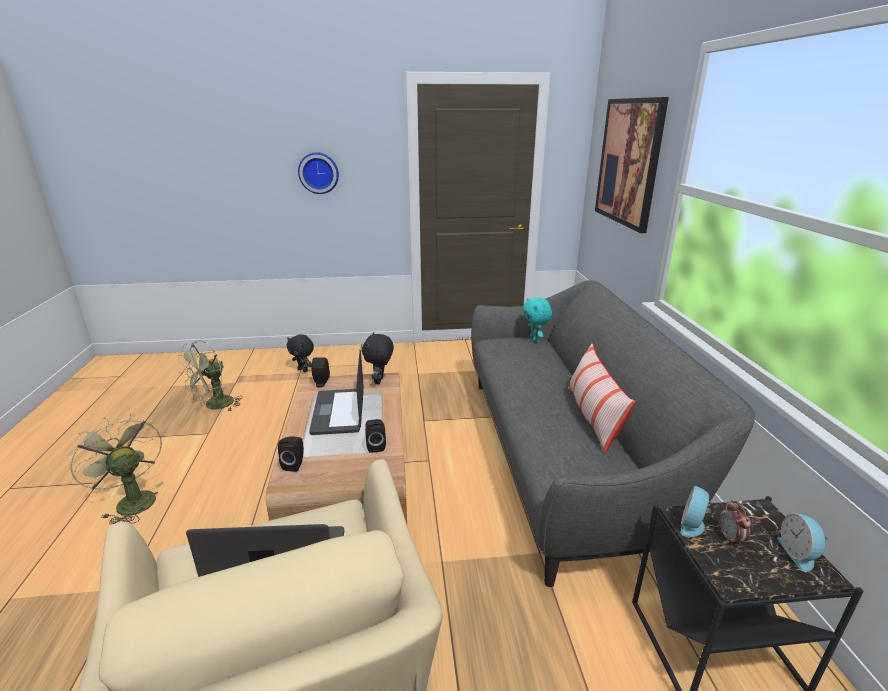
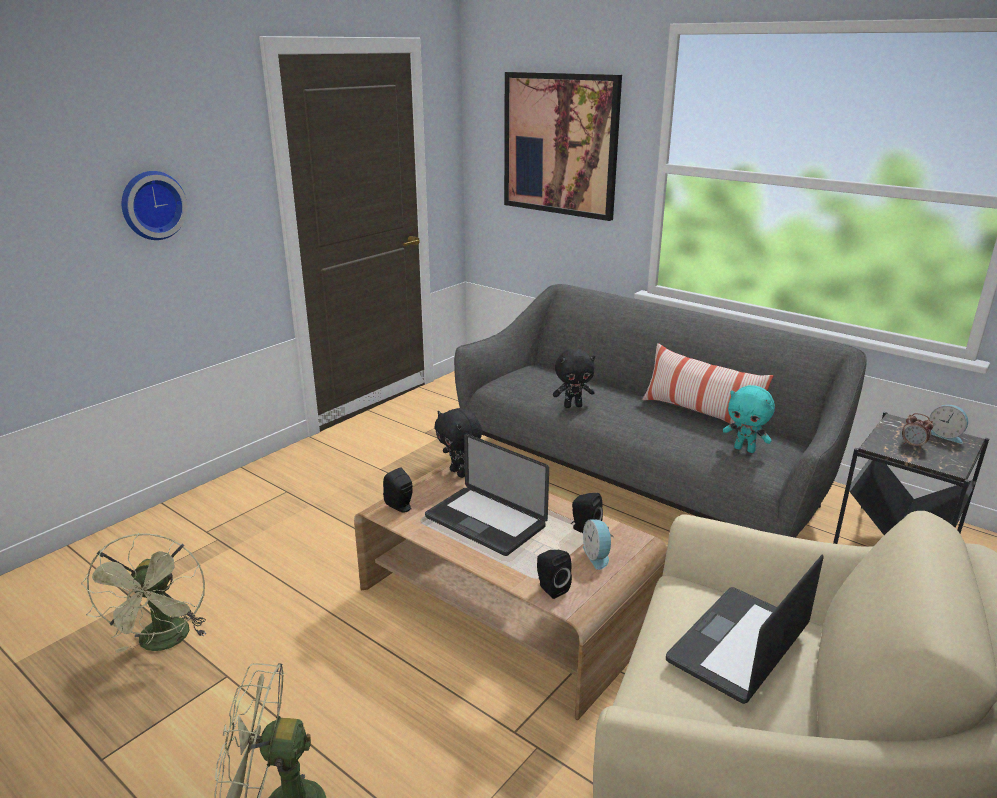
camera: 45 degrees left, 0 degrees up
black plush toy [287,334,314,372] -> black plush toy moved to [553,348,595,408]
turquoise plush toy [523,297,552,343] -> turquoise plush toy moved to [723,385,775,453]
alarm clock [680,486,711,537] -> alarm clock moved to [583,519,614,570]

